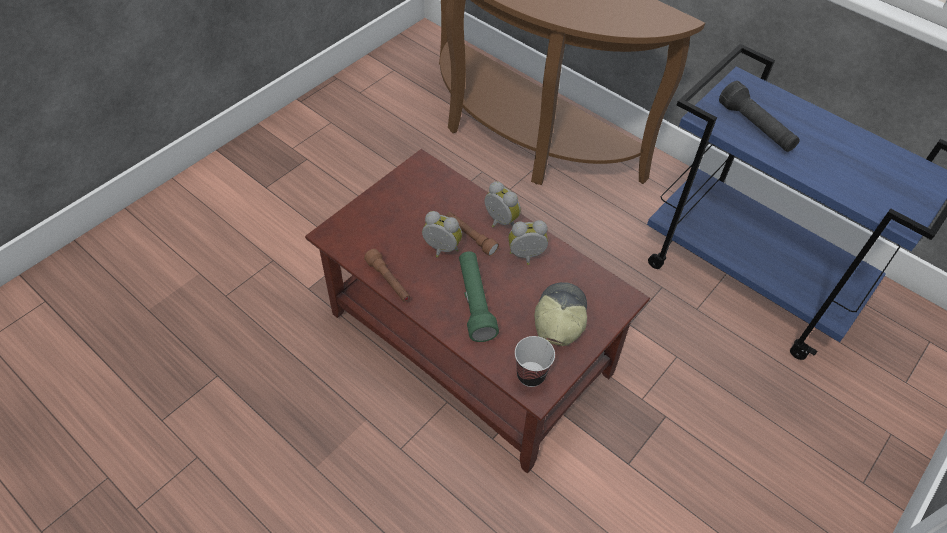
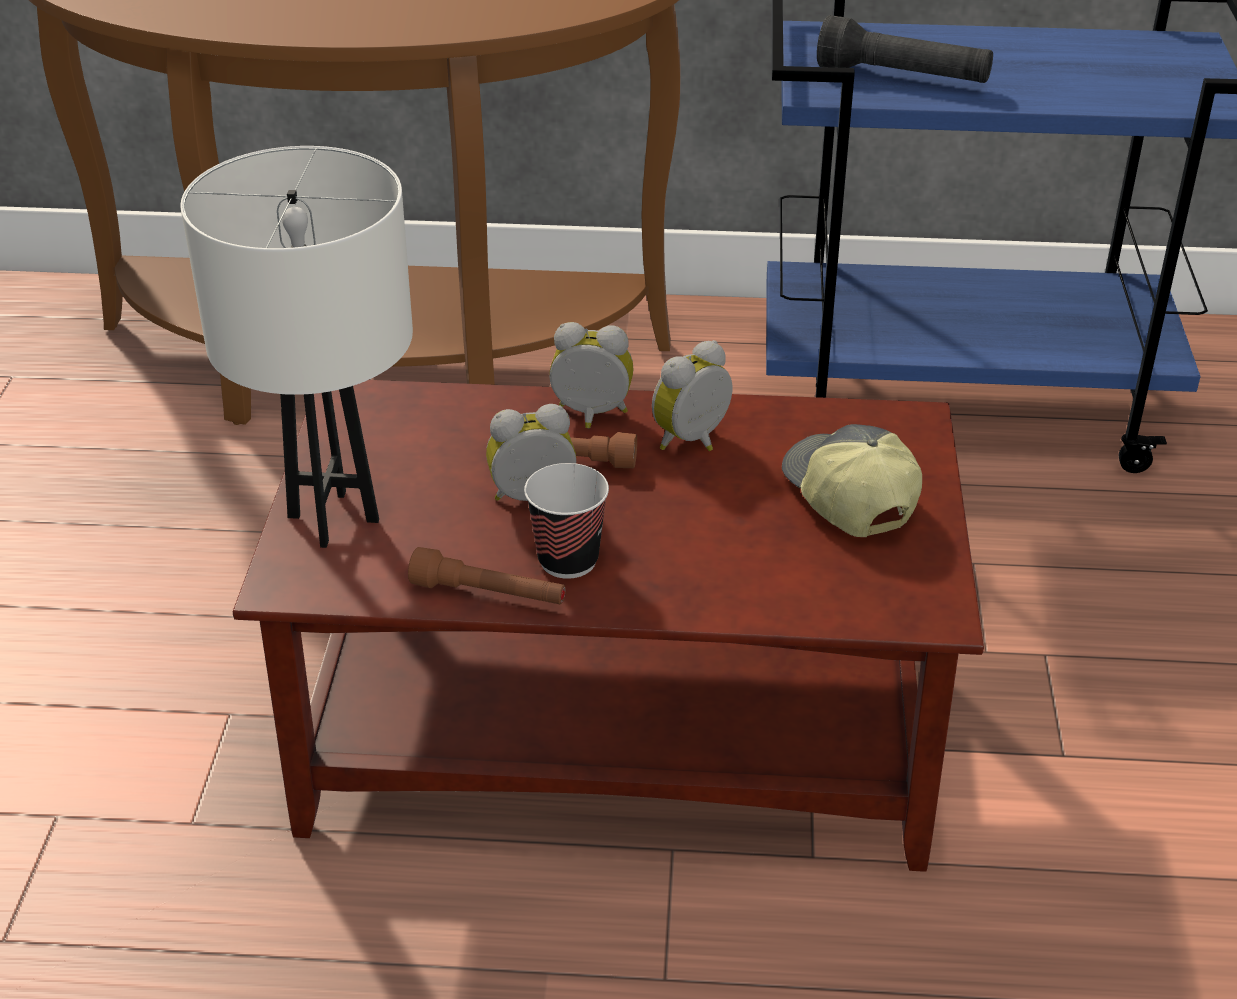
camera: 35 degrees left, 15 degrees down
green flashlight [459,251,499,342] -> none
cup [515,336,555,387] -> cup moved to [524,463,609,579]
none -> white table lamp [181,146,413,548]

